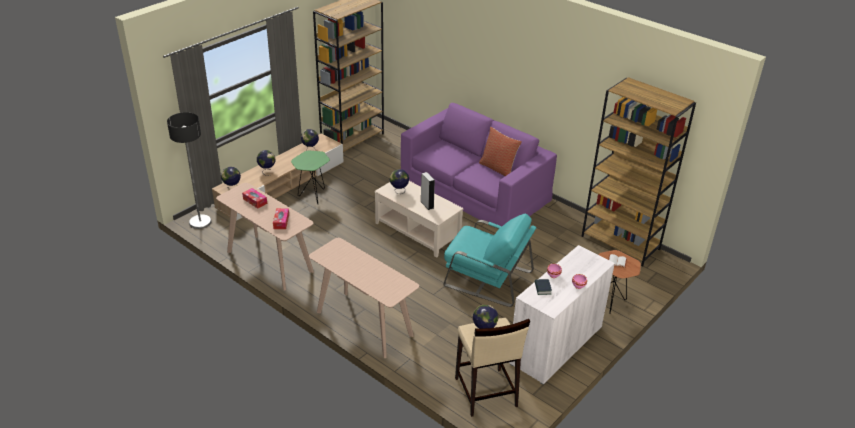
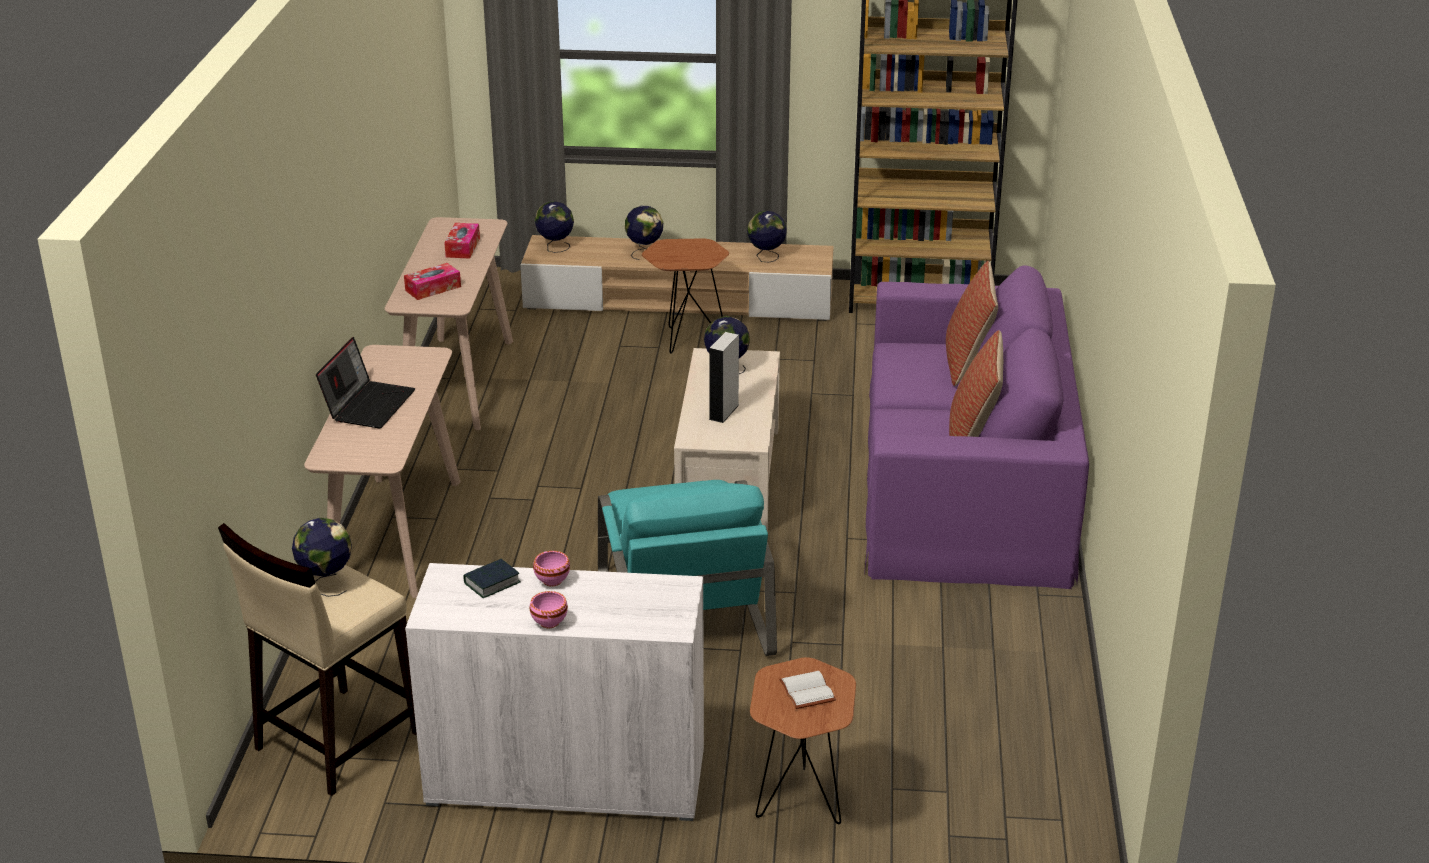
camera: 55 degrees right, 5 degrees down
floor lamp [167,112,212,229] -> none
green side table [291,151,330,204] -> brown side table [642,238,729,354]
brown bookcase [581,77,696,266] -> none
none -> laptop [316,337,415,428]
none -> pillow [946,261,998,386]

